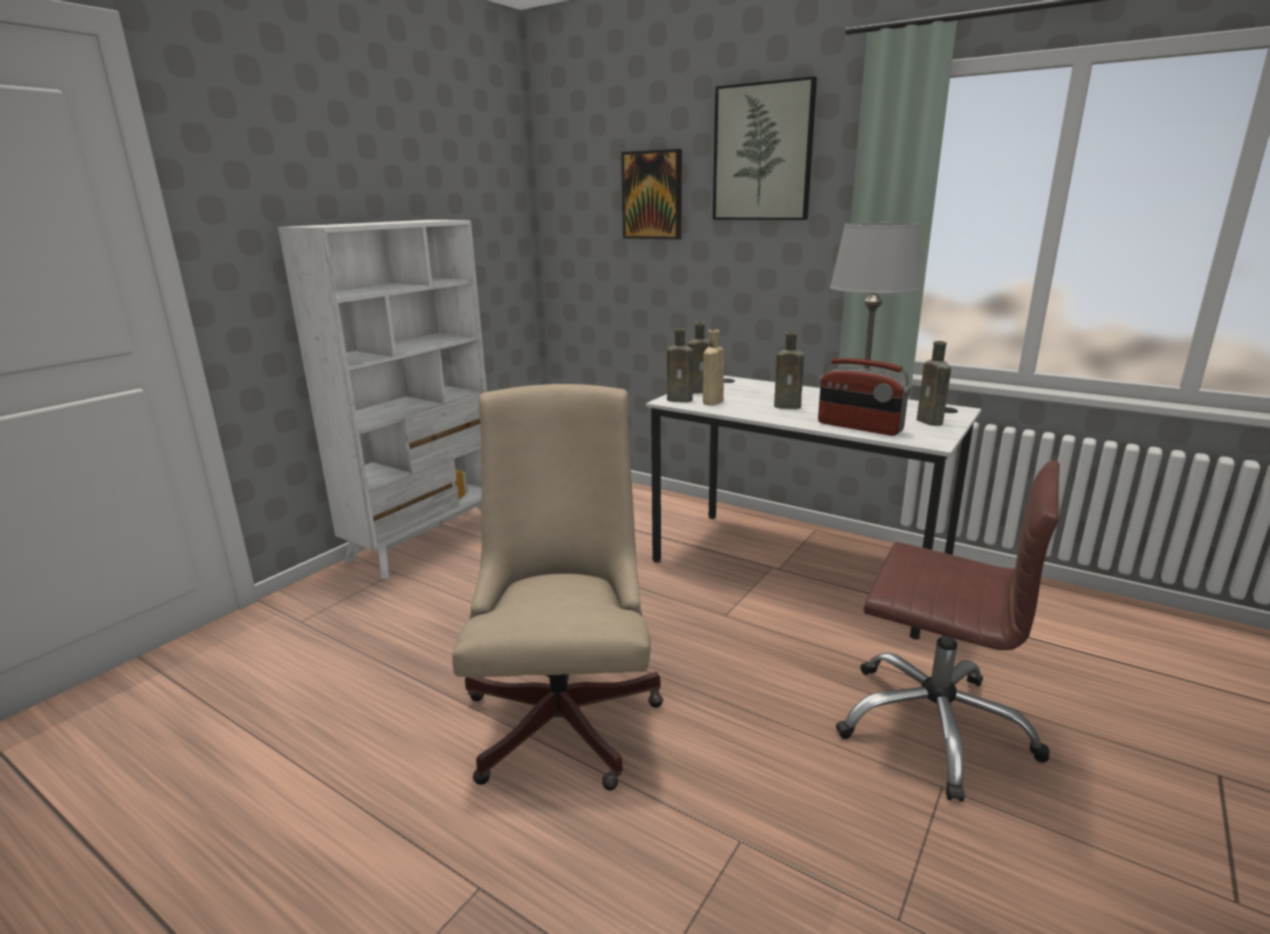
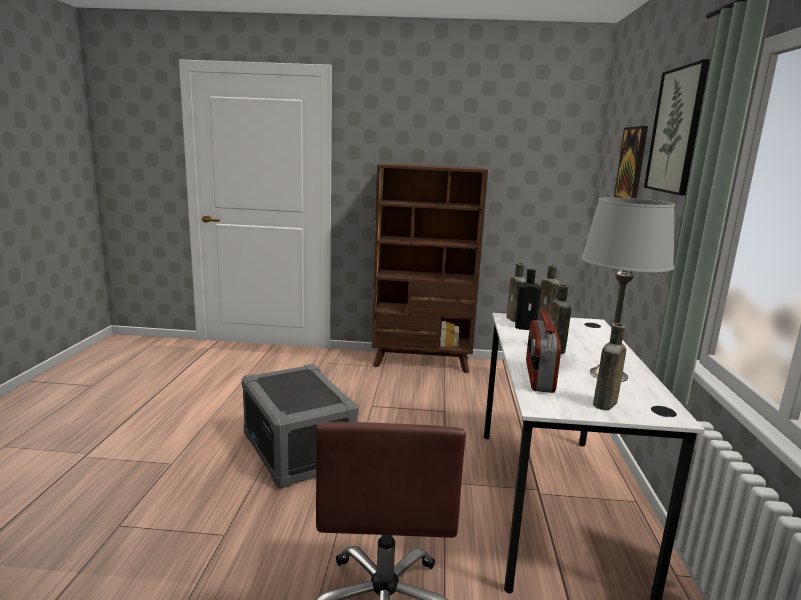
camera: 60 degrees right, 5 degrees down
white bookcase [278,220,487,579] -> brown bookcase [372,164,488,373]
beige office chair [452,384,663,790] -> grey storage box [242,364,359,489]
beige bottle [703,330,724,406] -> black bottle [515,269,541,330]

